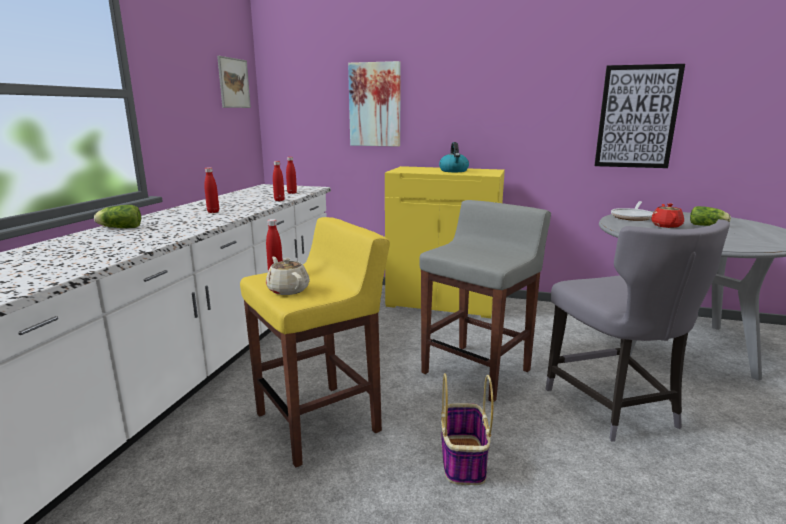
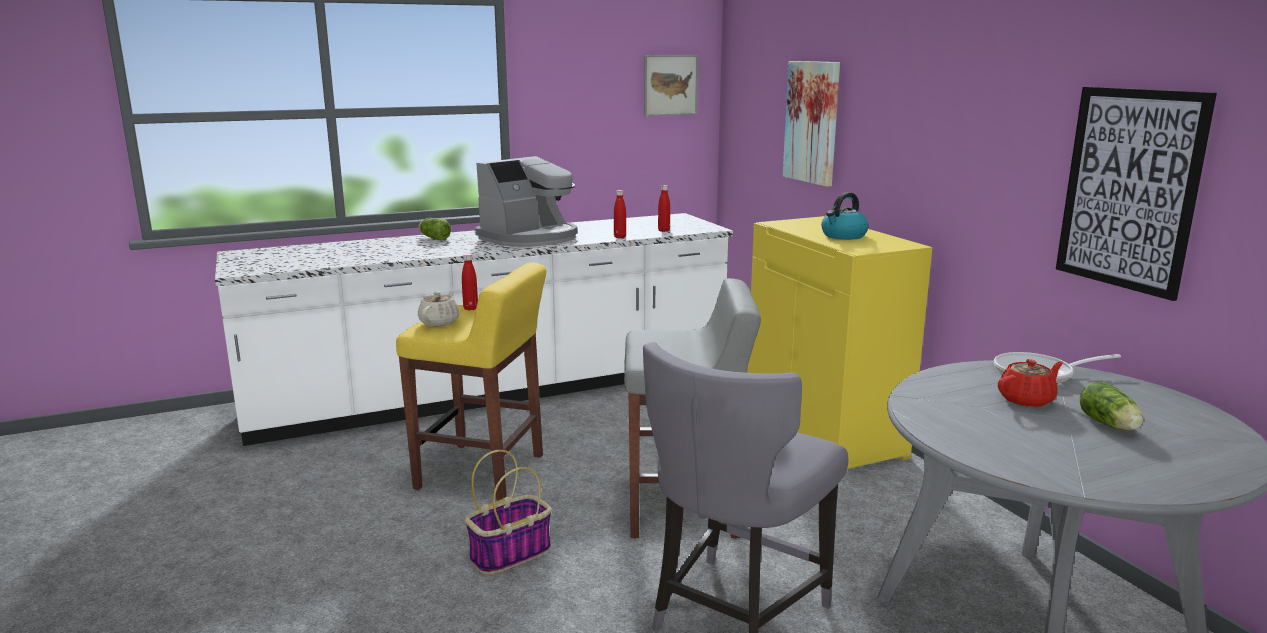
camera: 50 degrees right, 0 degrees up
red bottle [204,167,219,213] -> coffee machine [475,156,578,247]

